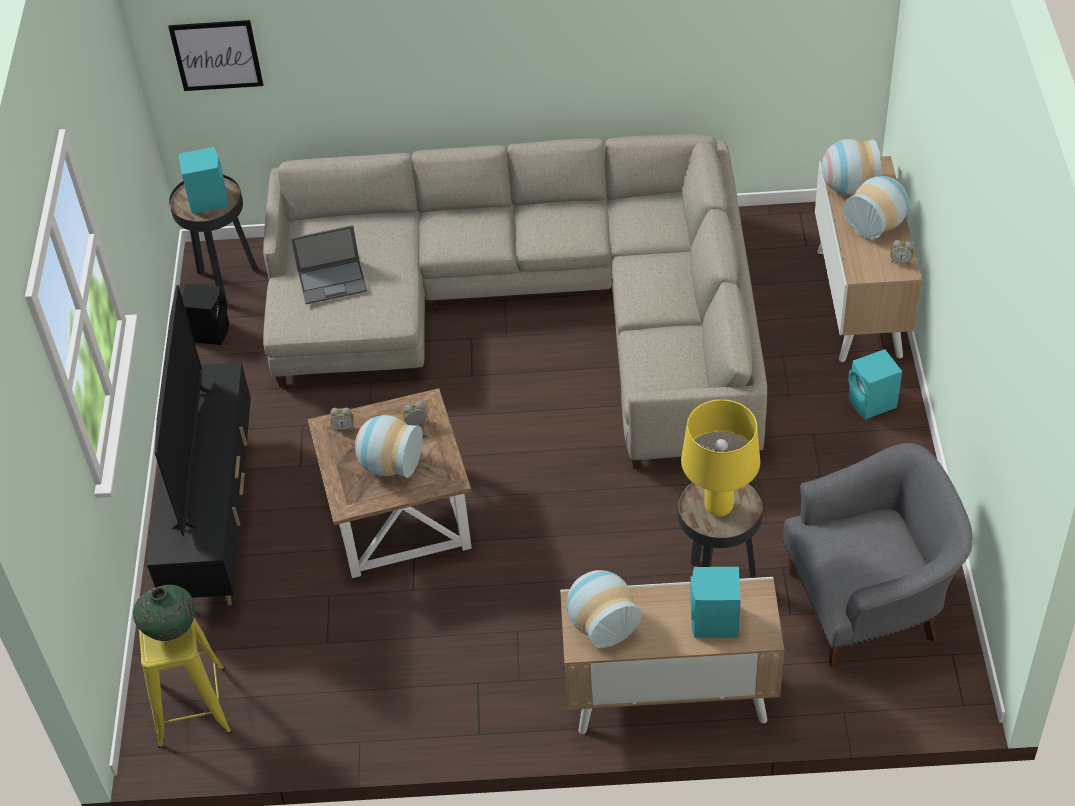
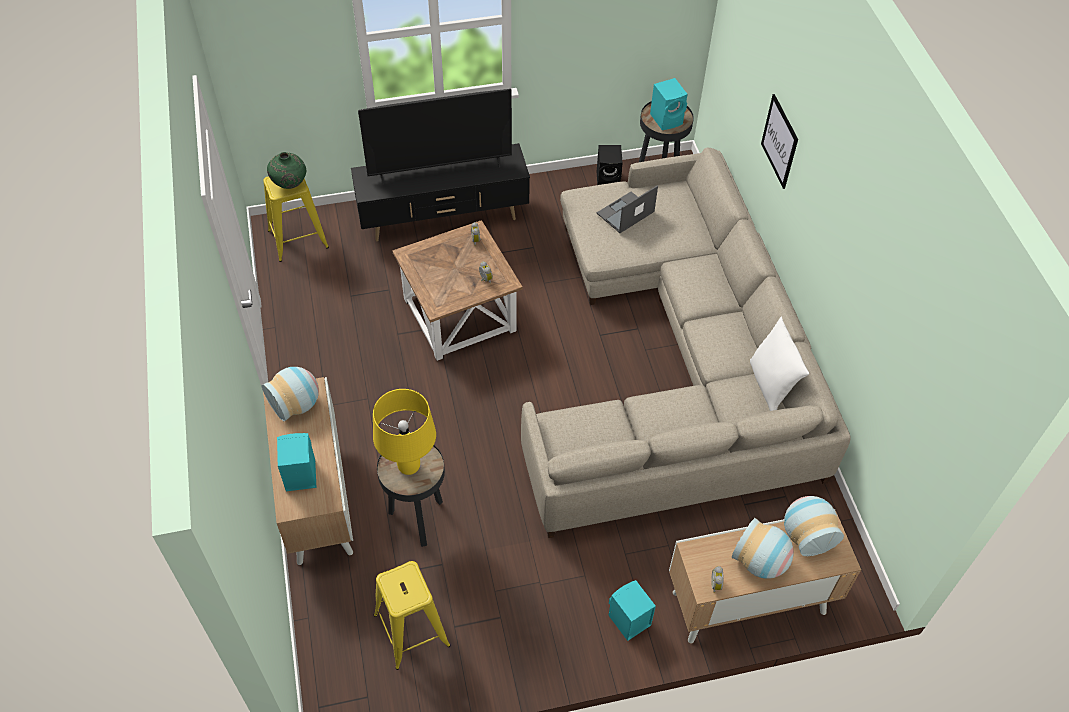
camera: 75 degrees right, 5 degrees up
picture [168,20,263,91] -> picture moved to [761,94,798,189]
laptop [291,225,367,304] -> laptop turned 75 degrees clockwise [597,185,658,233]
vase [355,415,423,478] -> none
grey armchair [783,443,973,668] -> yellow stool [374,561,451,670]
none -> white pillow [750,316,809,411]

